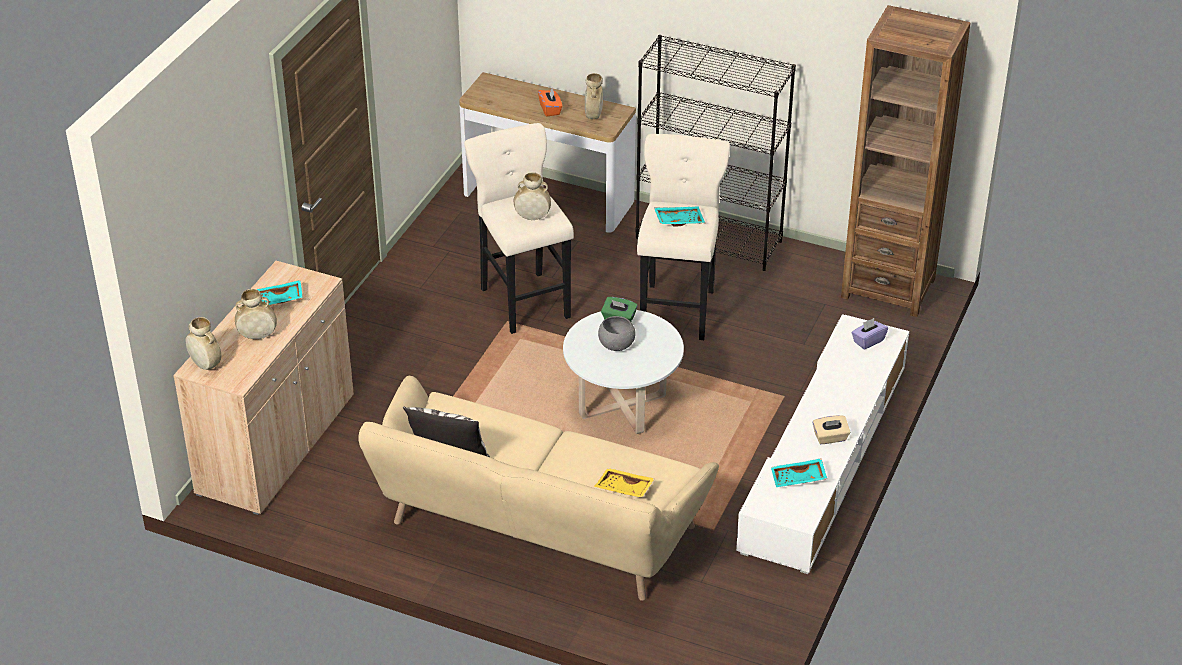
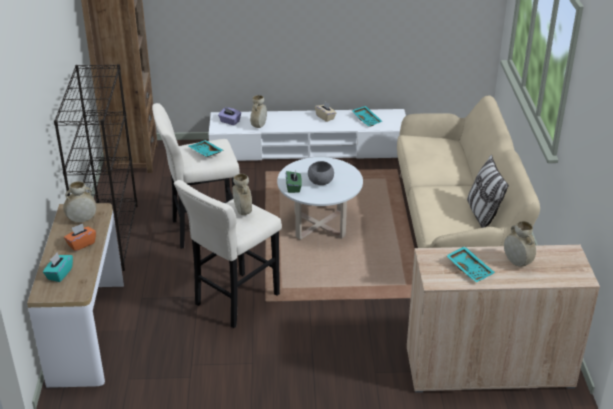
camera: 115 degrees left, 5 degrees down
beige vase [185,317,221,370] -> beige vase moved to [250,95,267,128]
yellow tray [594,468,655,498] -> none
none -> turquoise tissue box [43,253,73,282]

